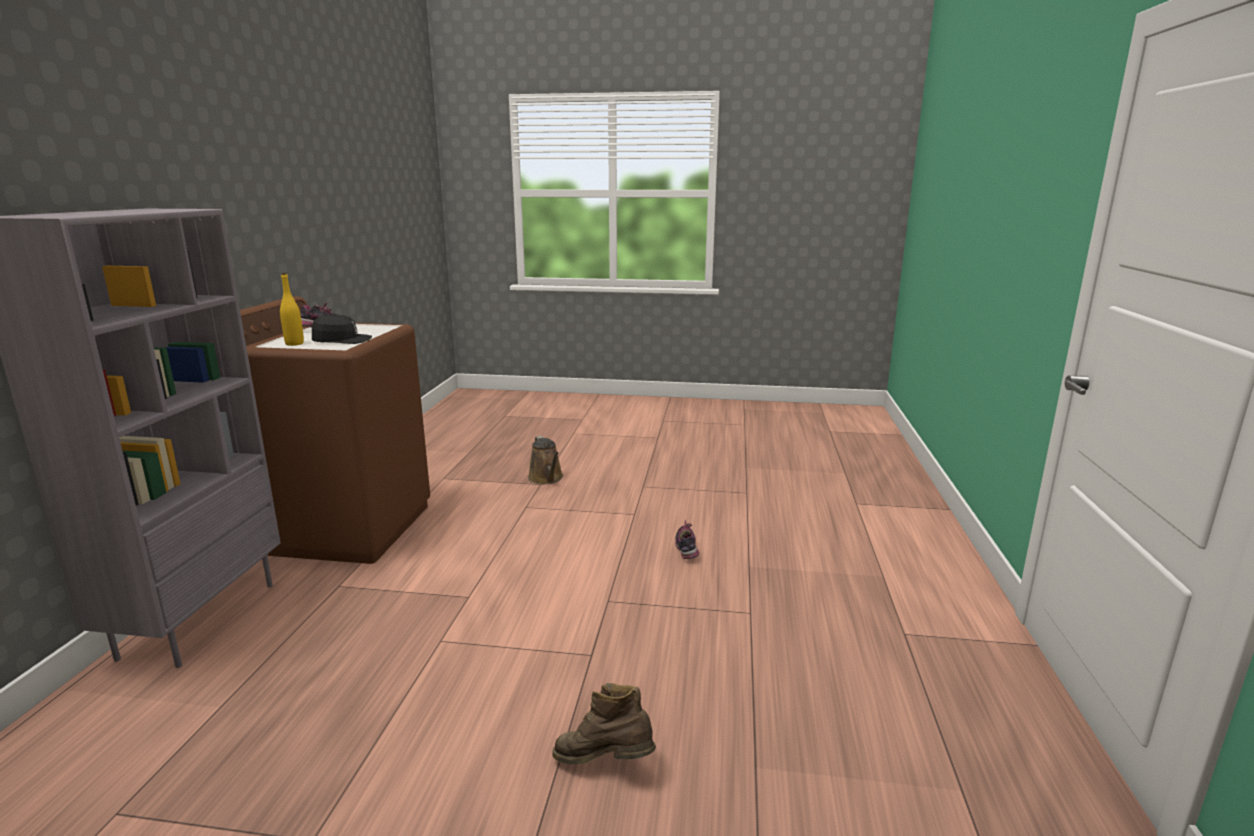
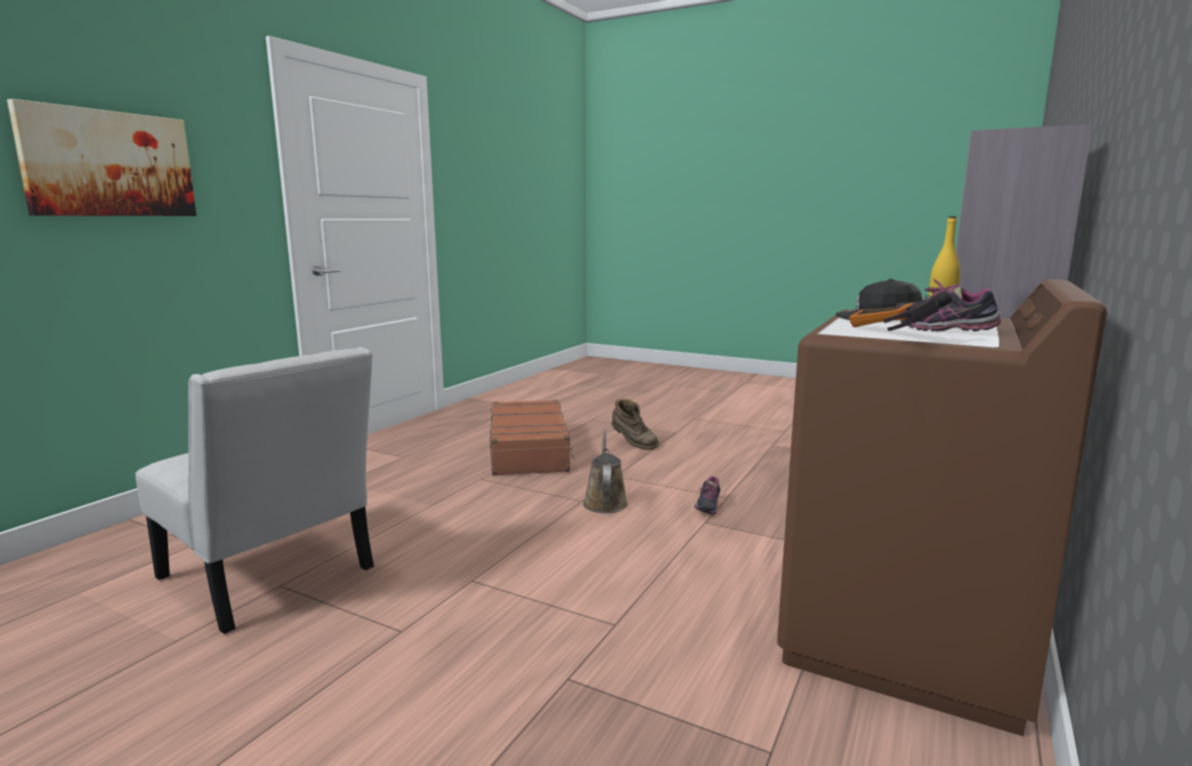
camera: 160 degrees left, 5 degrees down
brown watering can [528,436,563,484] -> brown watering can moved to [583,430,628,514]
shoe [675,520,699,559] -> shoe moved to [694,476,720,515]
none -> picture [7,99,197,216]
none -> white chair [135,347,374,634]
none -> brown suitcase [490,400,575,476]
none -> hammer [849,291,952,331]

